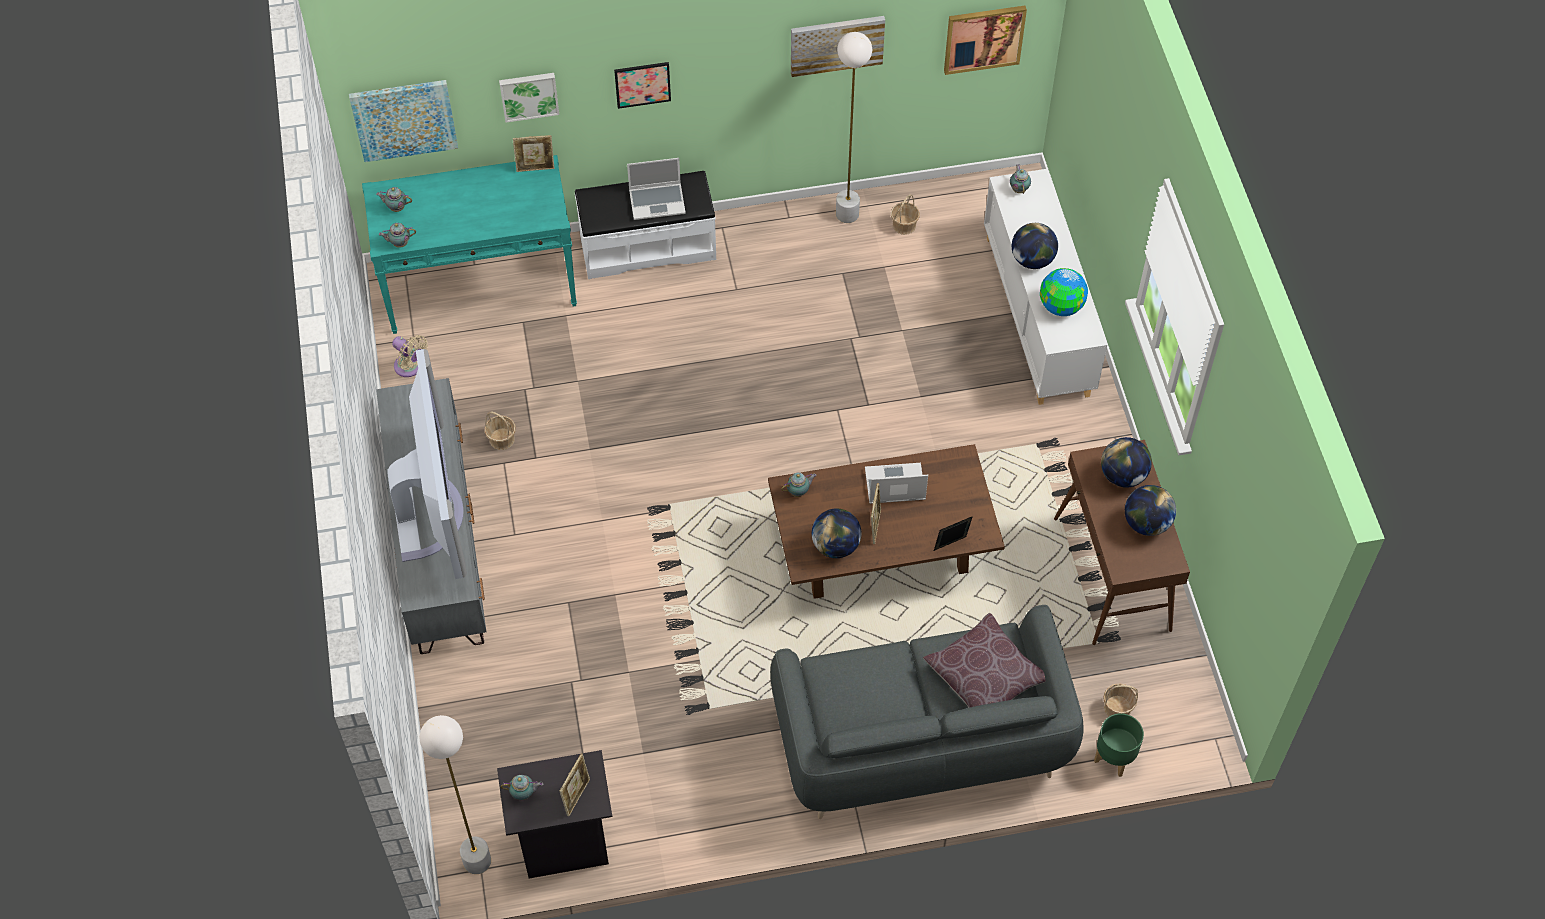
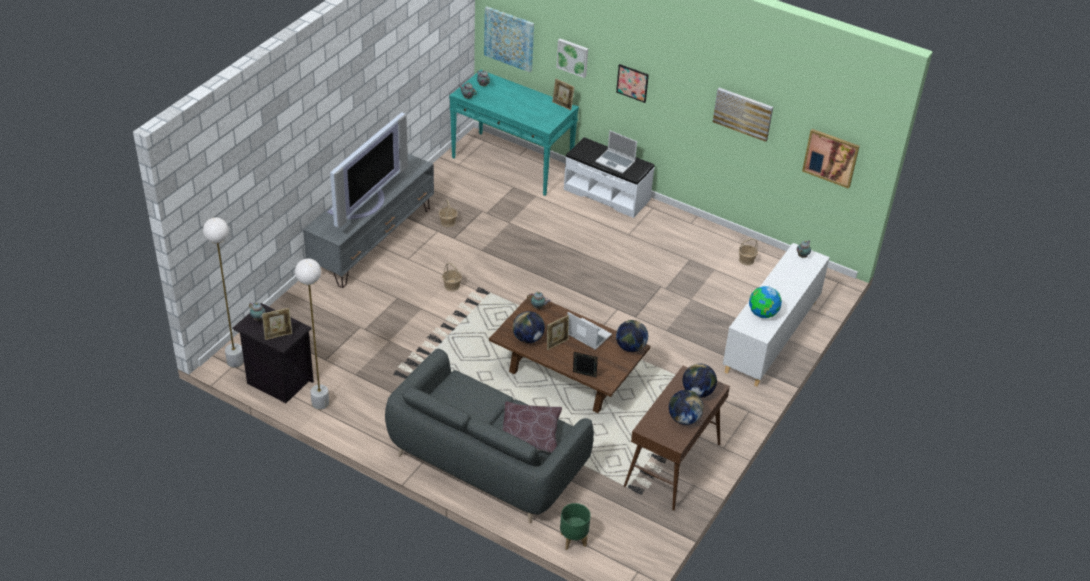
camera: 40 degrees right, 15 degrees down
beige fan [392,335,428,377] -> none
white floor lamp [836,32,872,223] -> white floor lamp moved to [295,258,329,410]
globe [1012,223,1058,269] -> globe moved to [616,320,648,352]
basket [1103,683,1138,717] -> basket moved to [442,263,462,291]

